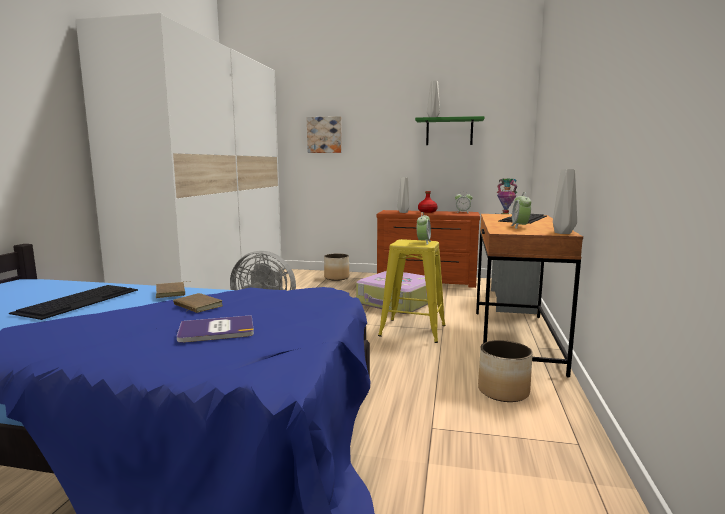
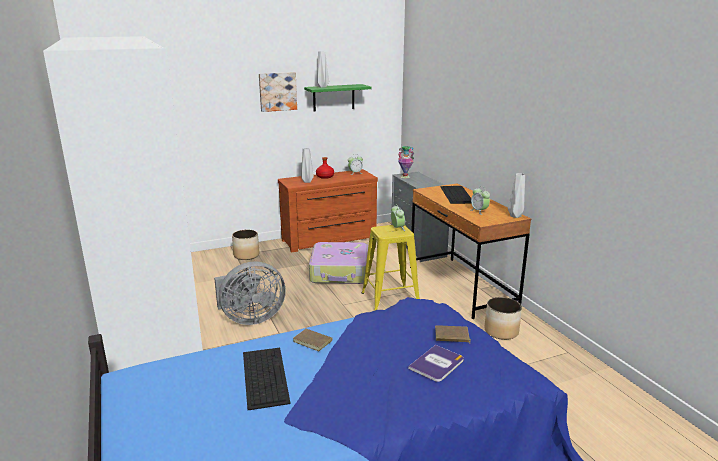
camera: 35 degrees left, 10 degrees up
brown book [173,293,223,313] -> brown book moved to [435,325,471,342]
picture [307,116,342,153] -> picture moved to [259,72,297,112]

